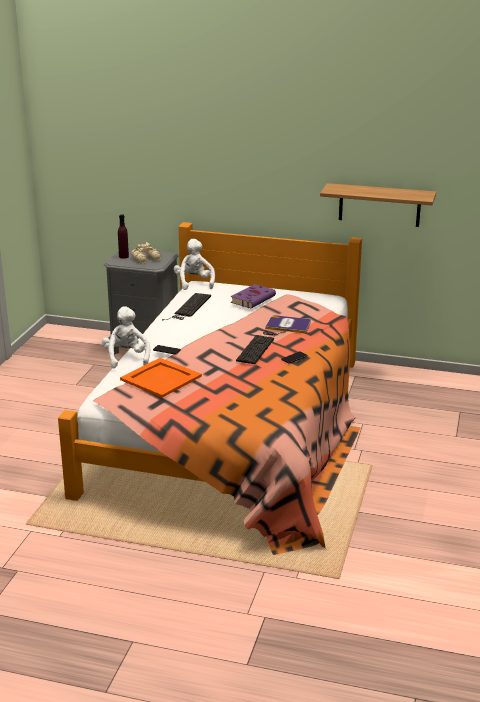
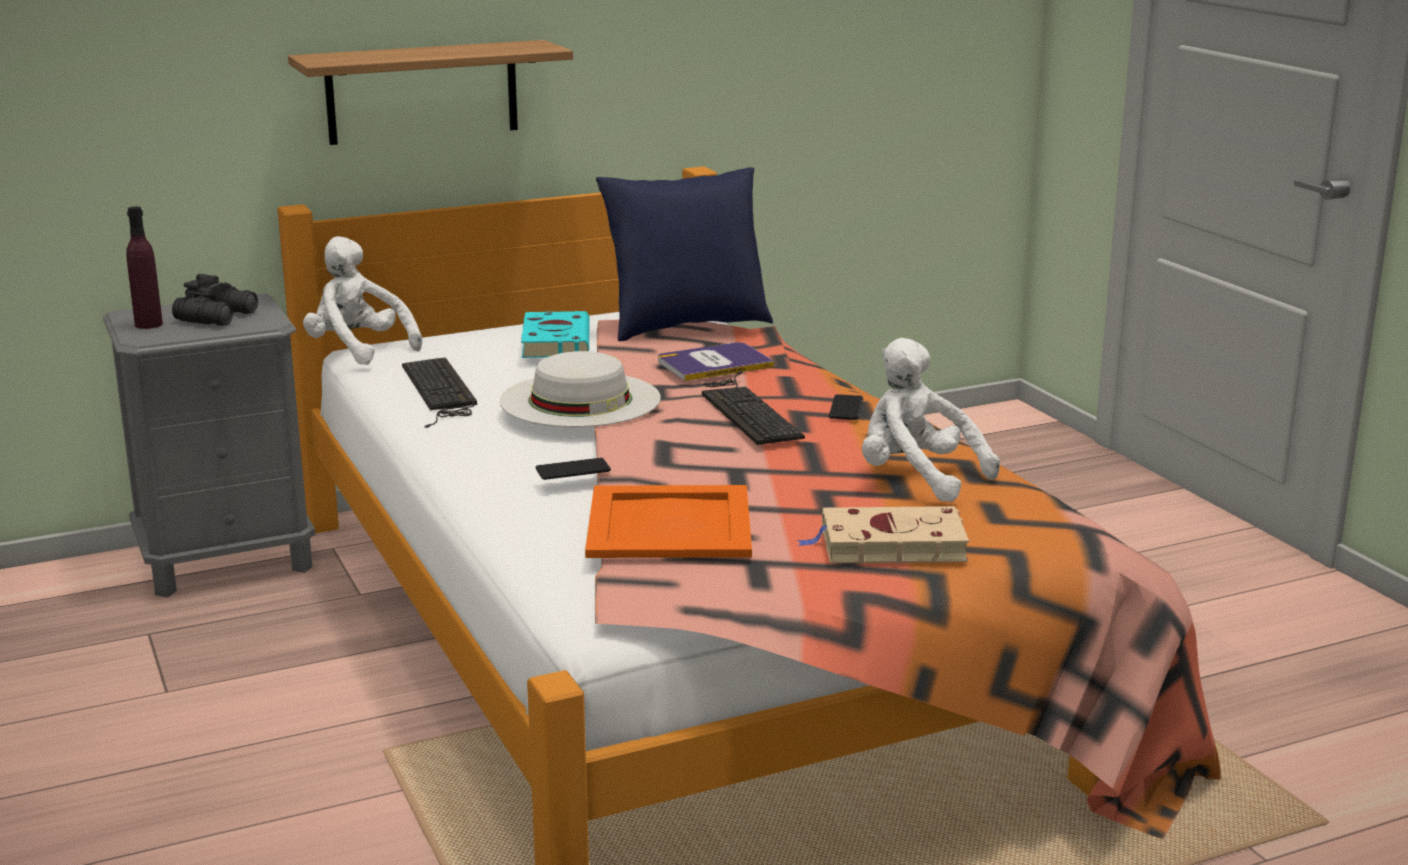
camera: 40 degrees left, 5 degrees down
white plush toy [102,306,150,368] -> white plush toy moved to [862,338,1000,502]
beige binoculars [131,242,162,264] -> black binoculars [172,274,258,326]
purple book [231,284,276,308] -> turquoise book [521,311,590,358]
shelf [320,183,436,227] -> shelf moved to [288,40,573,145]
none -> white hat [500,351,661,427]
none -> blue pillow [596,167,773,341]
none -> beige book [797,506,969,564]

